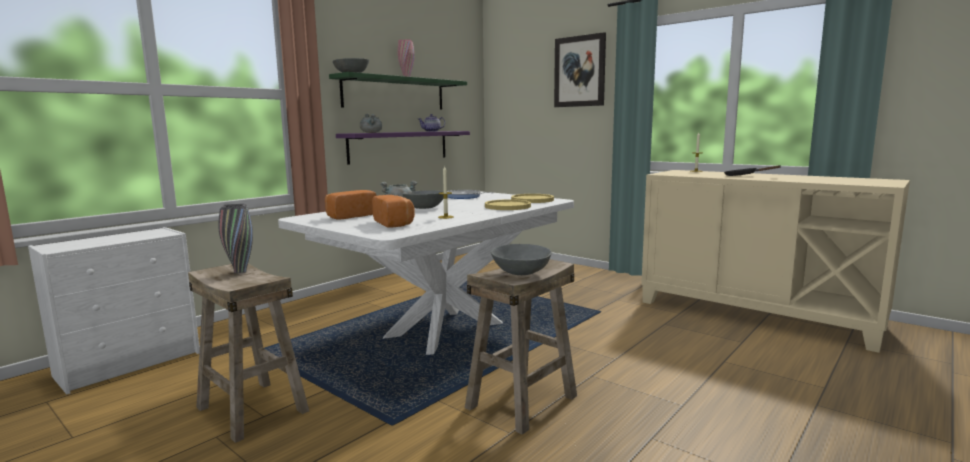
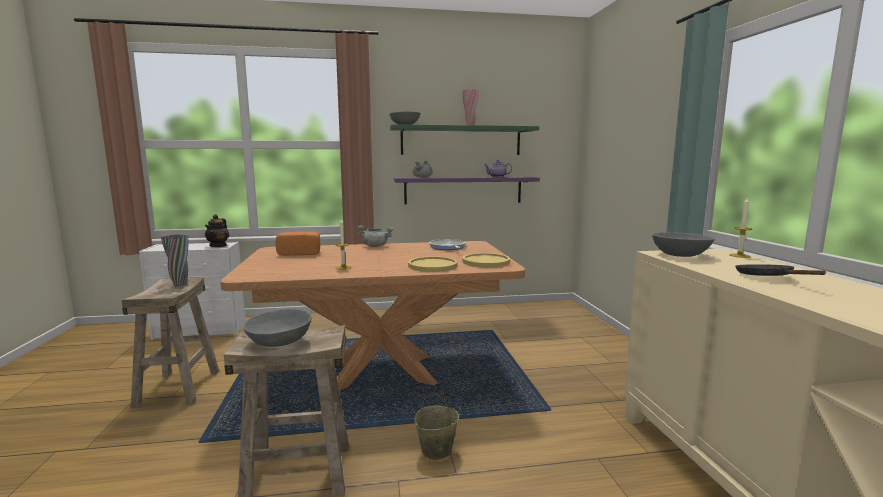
camera: 40 degrees right, 0 degrees up
white dining table [278,192,574,355] -> brown dining table [220,241,525,390]
bread [372,195,415,228] -> none
grey bowl [402,190,444,209] -> grey bowl moved to [652,232,715,257]
picture [554,32,606,107] -> none
none -> teapot [205,214,229,247]
none -> beige bucket [414,393,459,460]

